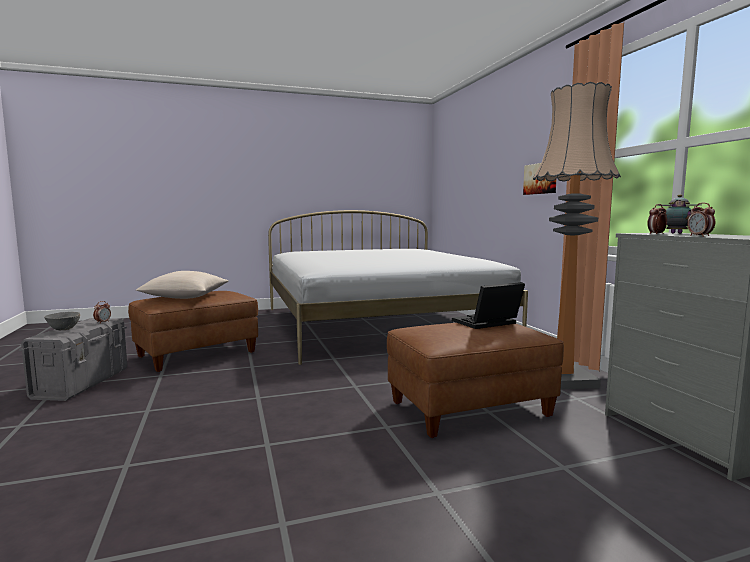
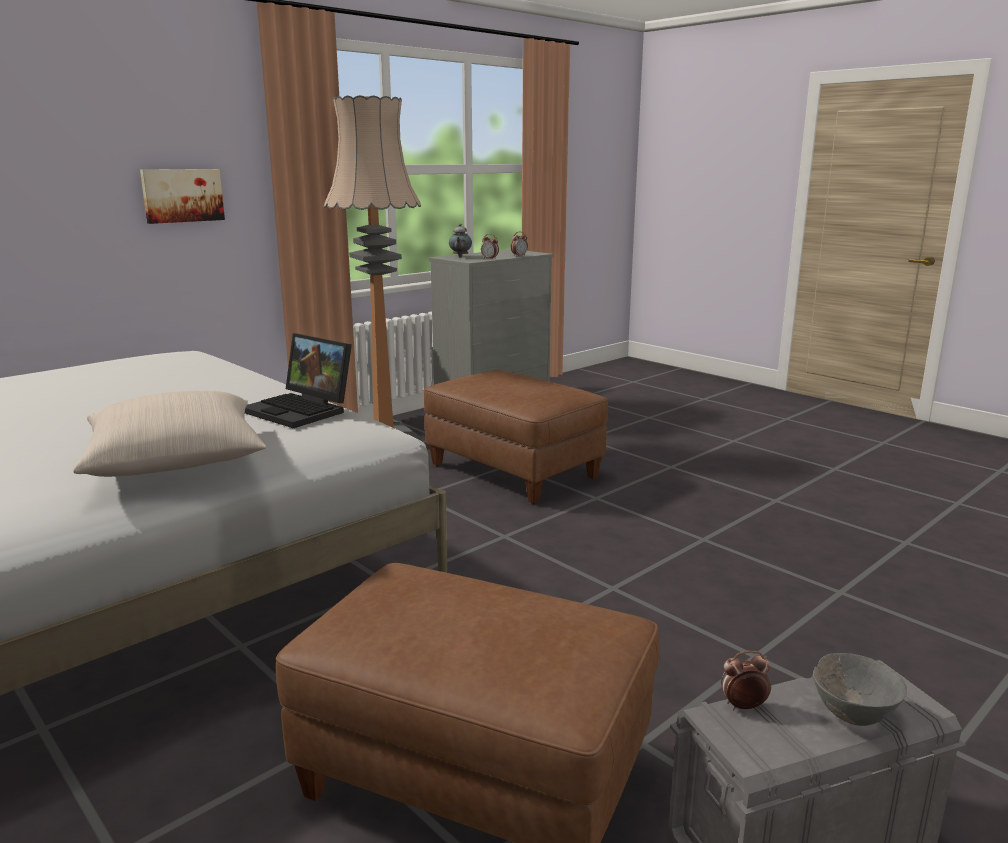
camera: 115 degrees left, 10 degrees up
beige pillow [136,271,228,299] -> beige pillow moved to [73,391,267,477]
laptop [452,282,525,329] -> laptop moved to [245,333,352,428]

